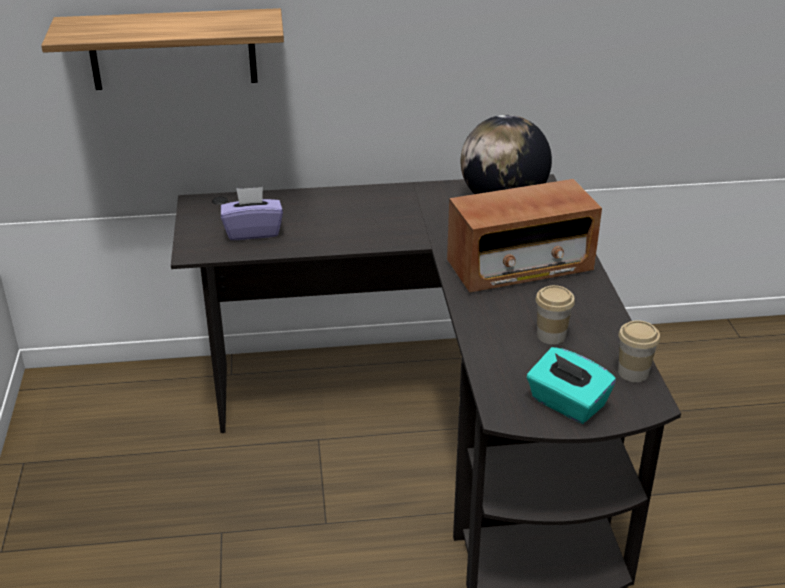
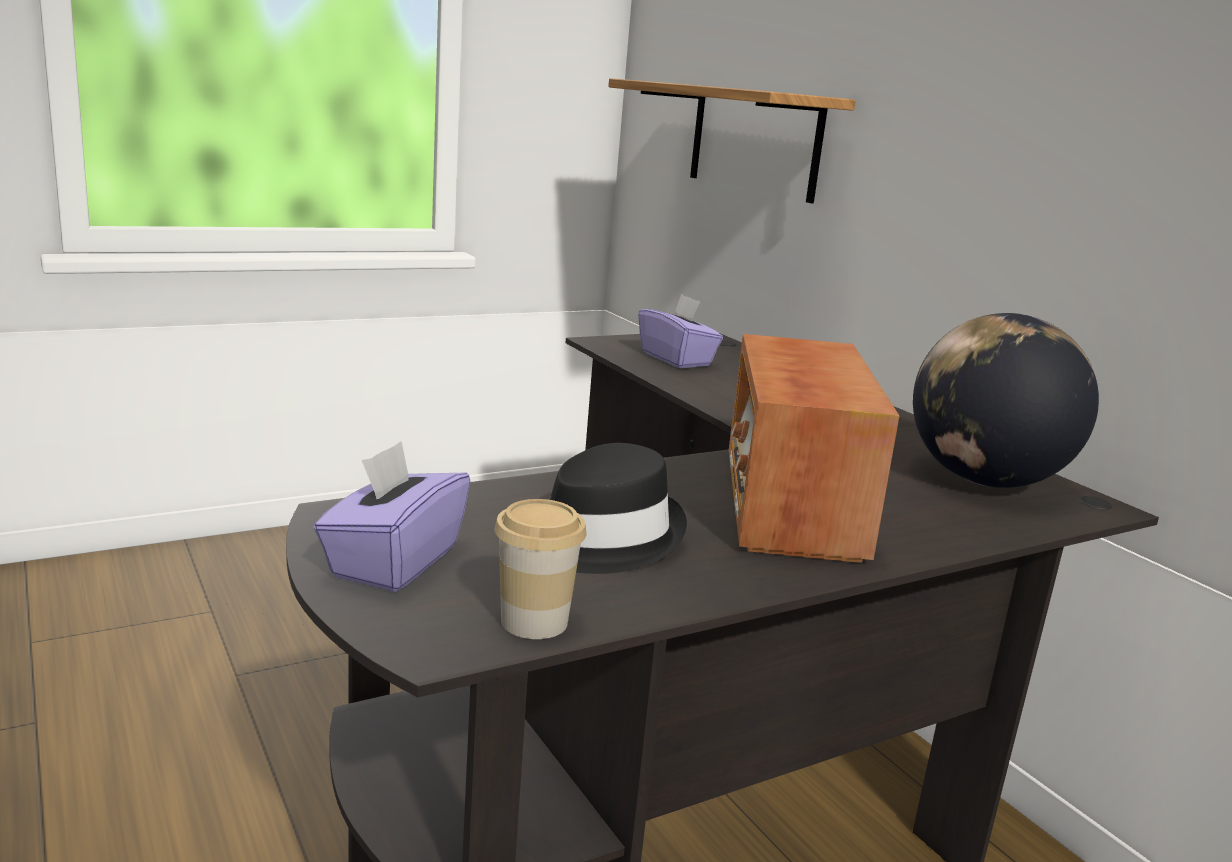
camera: 65 degrees right, 15 degrees down
radio [447,179,602,293] -> radio turned 45 degrees clockwise [729,334,900,563]
turquoise tissue box [527,347,616,424] -> purple tissue box [314,441,470,592]
cup [535,285,575,344] -> black hat [550,443,687,574]

